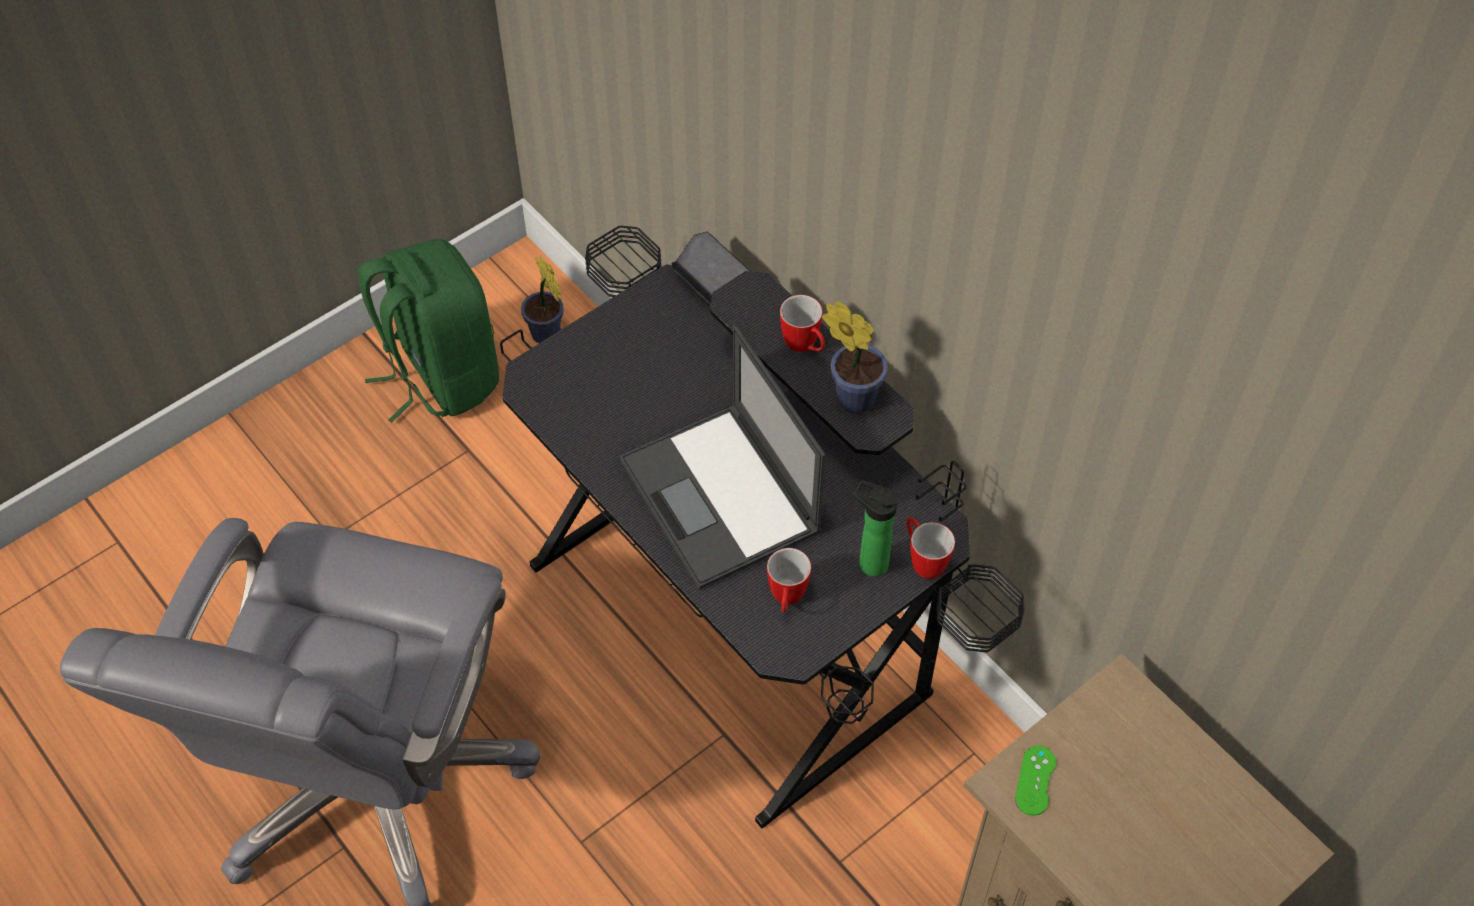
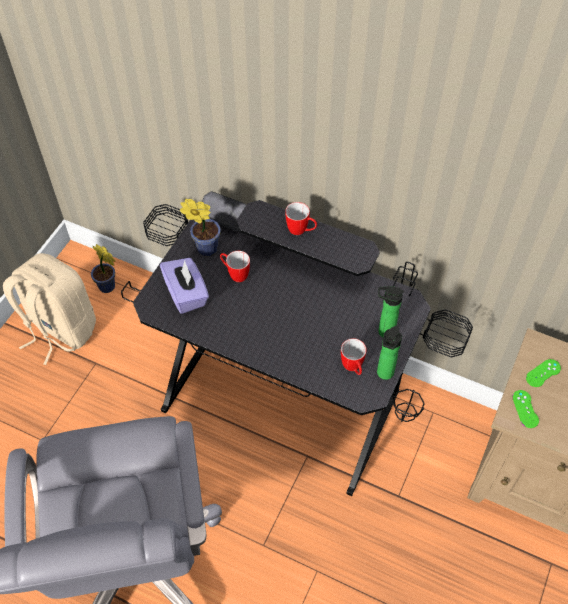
camera: 25 degrees left, 0 degrees up
green backpack [358,239,499,423] -> beige backpack [3,253,96,365]
laptop [620,326,825,589] -> none
potted plant [822,301,888,413] -> potted plant moved to [179,199,221,256]
mug [907,517,955,579] -> mug moved to [220,251,250,282]
none -> purple tissue box [160,258,209,314]
none -> bottle [377,326,402,380]
none -> green game controller [526,359,561,387]

